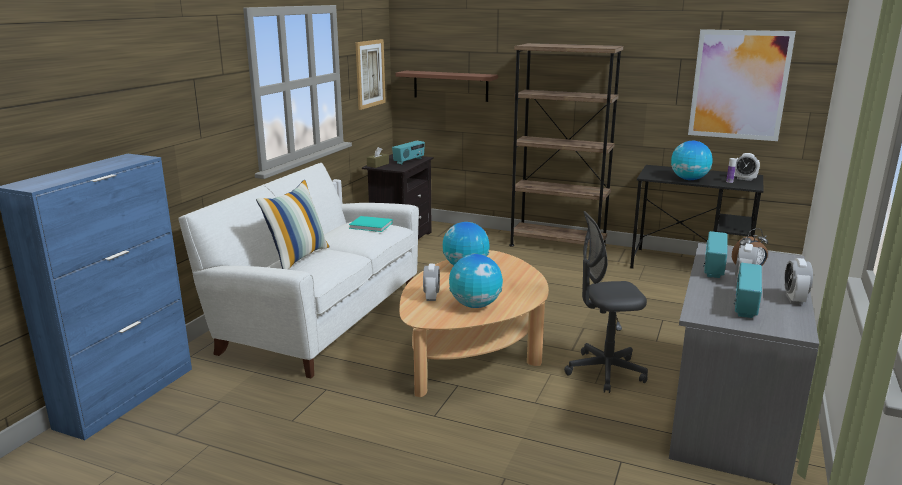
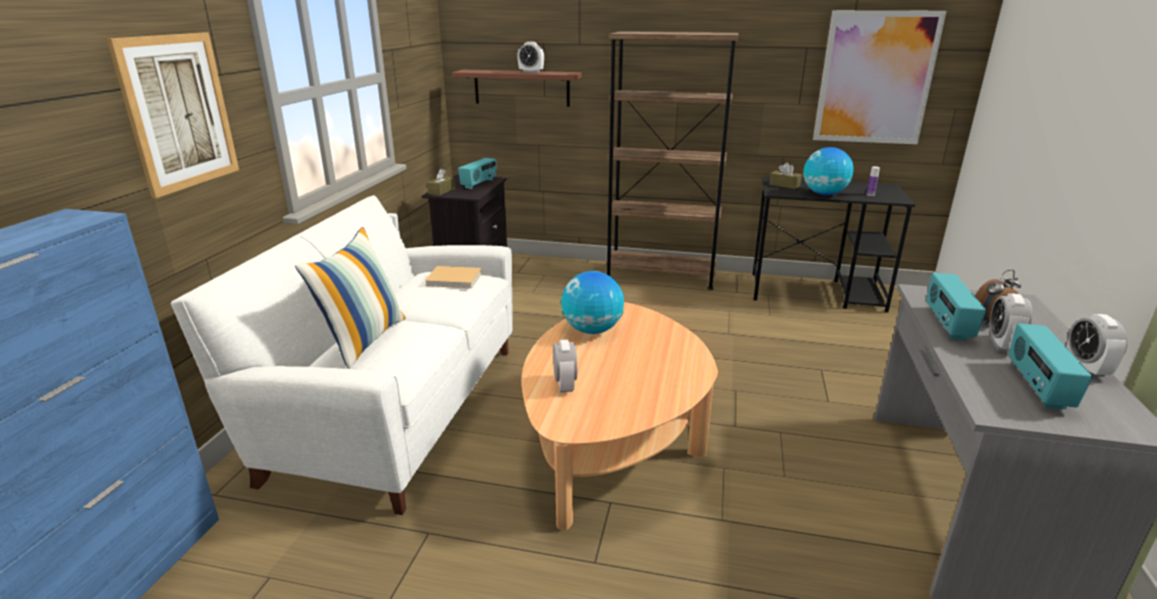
camera: 10 degrees left, 5 degrees up
turquoise book [349,216,393,232] -> beige book [425,266,482,288]
picture [356,39,386,110] -> picture moved to [107,32,239,198]
globe [449,254,503,308] -> none
grey office chair [564,211,648,393] -> none
alarm clock [734,153,760,181] -> alarm clock moved to [517,42,544,73]
none -> brown tissue box [769,162,802,189]

